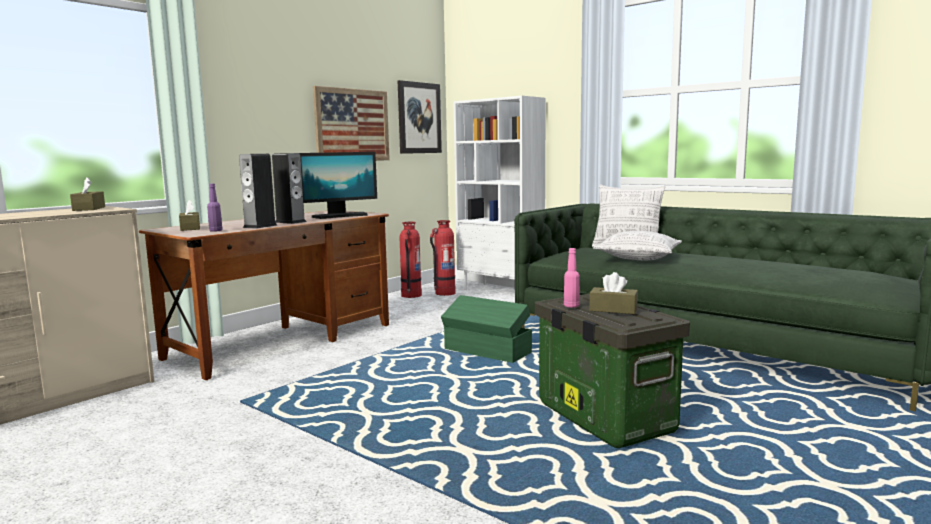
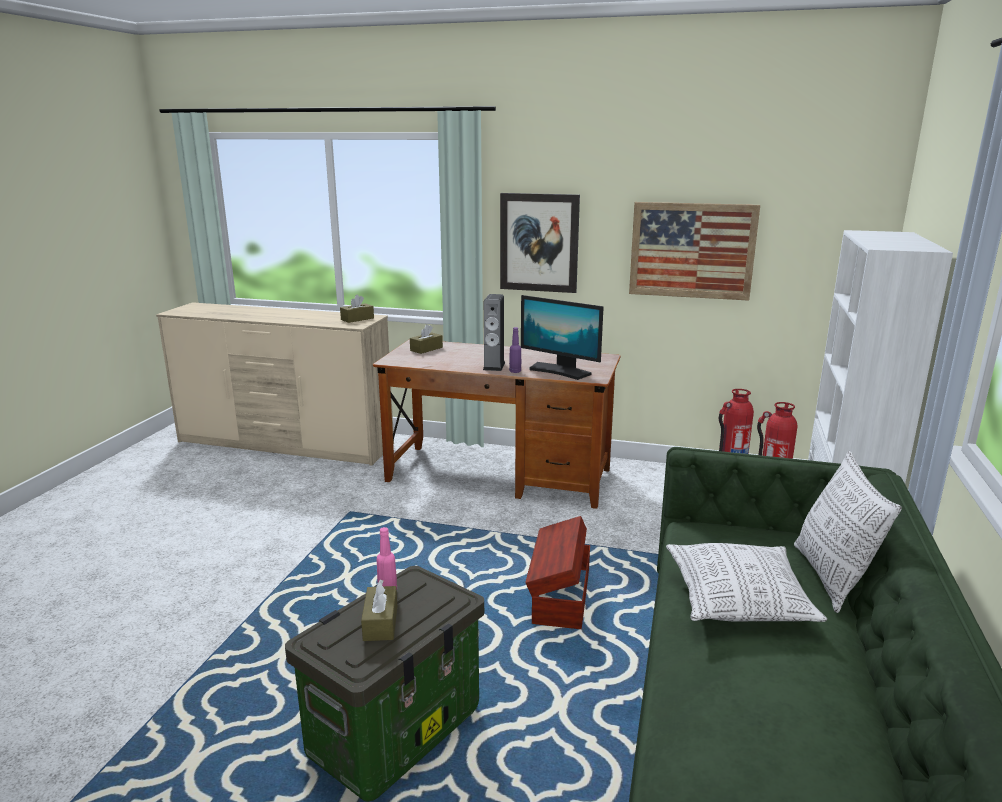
camera: 65 degrees right, 10 degrees up
purple bottle [207,184,223,232] -> purple bottle moved to [509,327,521,373]
speaker [239,154,277,229] -> none
picture [398,80,442,154] -> picture moved to [500,193,580,293]
green storage box [441,295,532,363] -> brown storage box [525,516,590,629]

